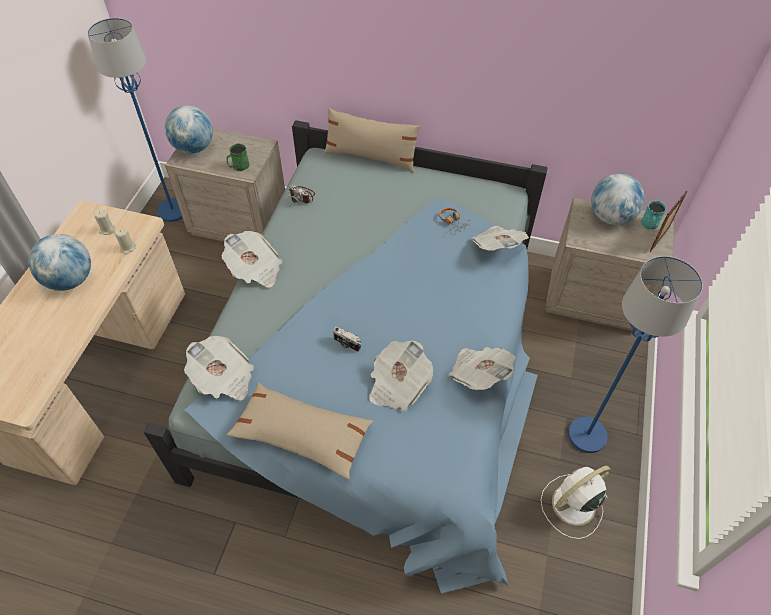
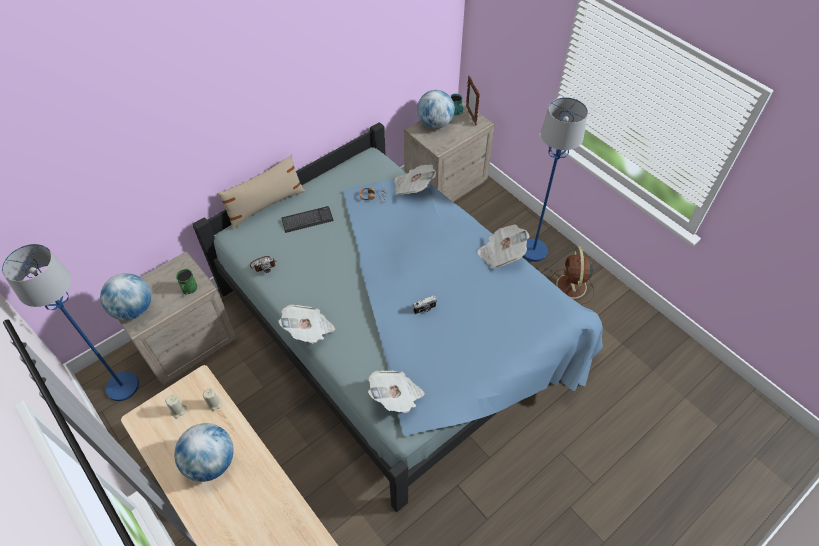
camera: 55 degrees left, 0 degrees up
beige pillow [226,383,373,479] -> none
newspaper [369,341,433,411] -> none
white fan [540,466,611,539] -> brown fan [550,246,594,305]
none -> keyboard [281,206,334,233]

